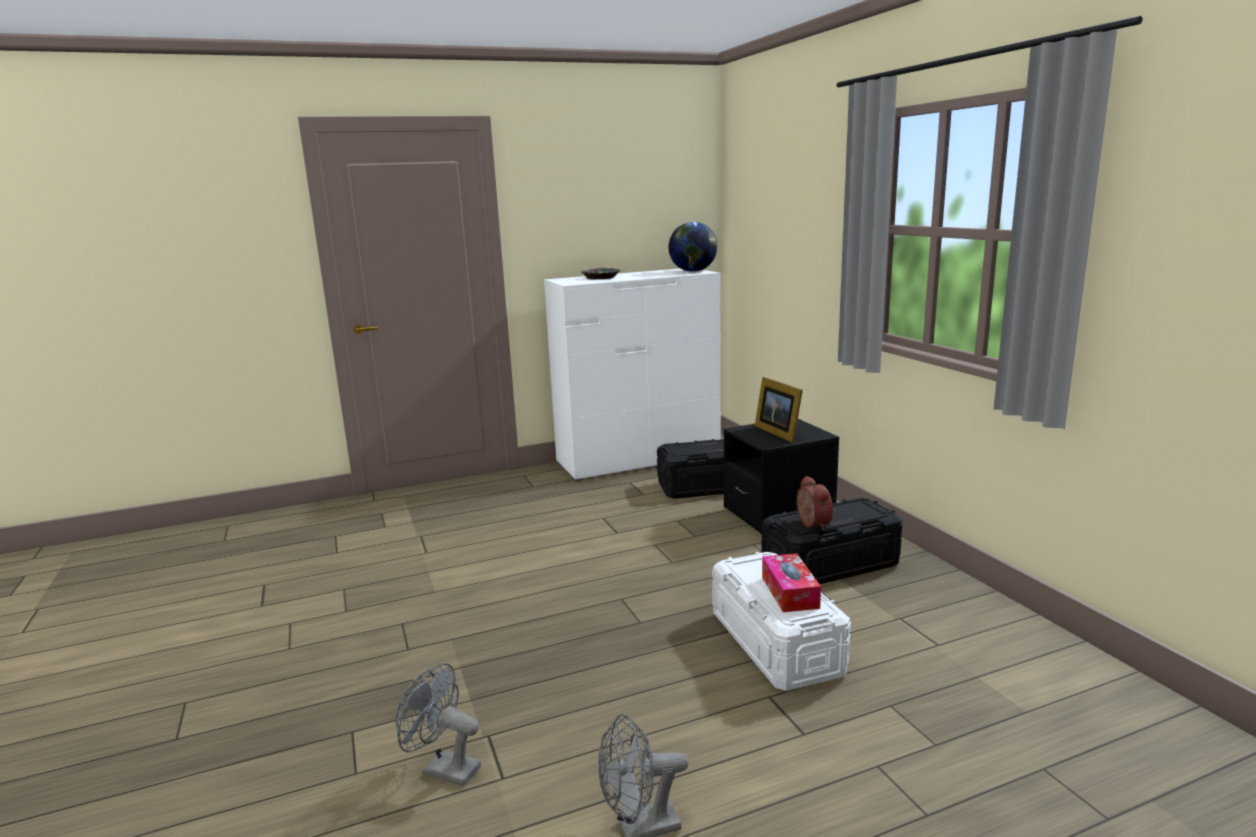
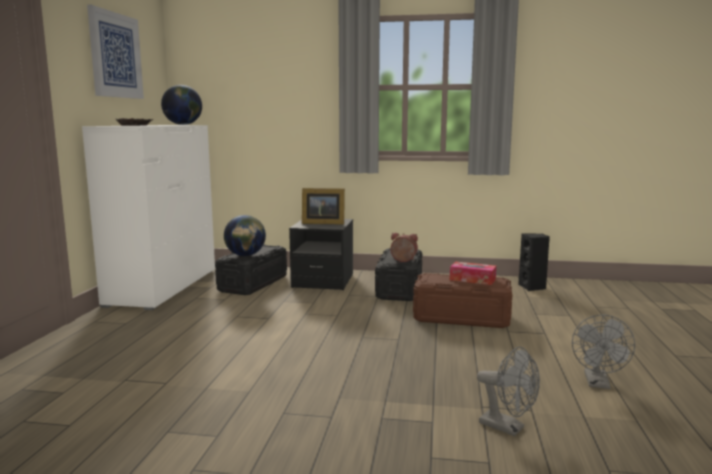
camera: 60 degrees left, 5 degrees down
grey fan [395,663,481,786] -> grey fan turned 105 degrees counterclockwise [477,347,540,436]
white storage box [712,552,851,691] -> brown storage box [413,273,513,328]
none -> picture [87,5,144,99]
none -> globe [224,215,266,256]
none -> black speaker [518,233,550,291]

